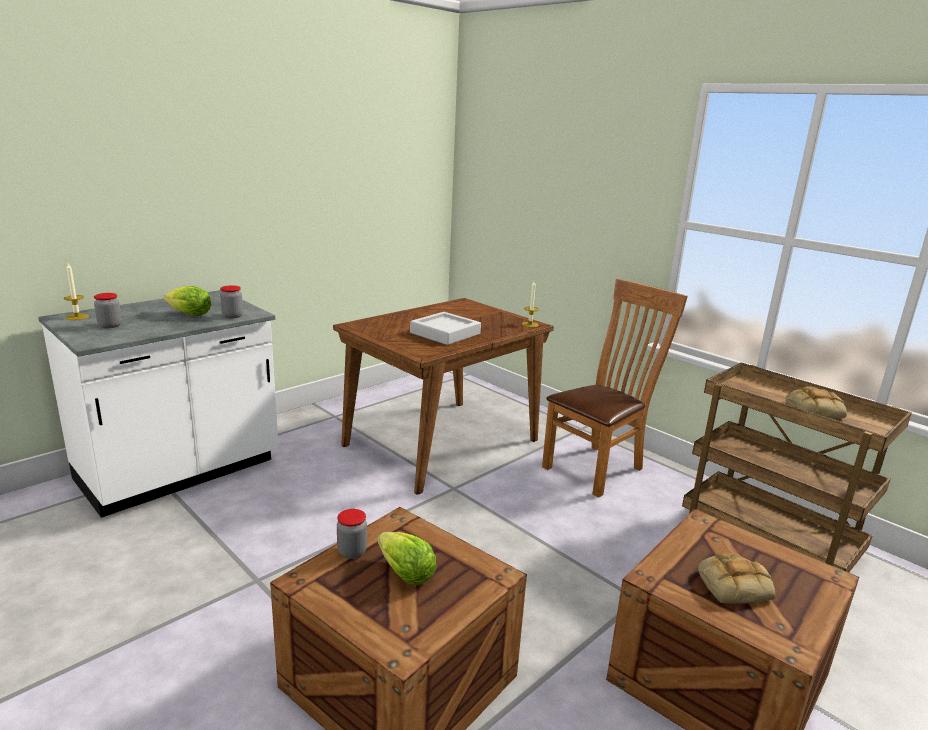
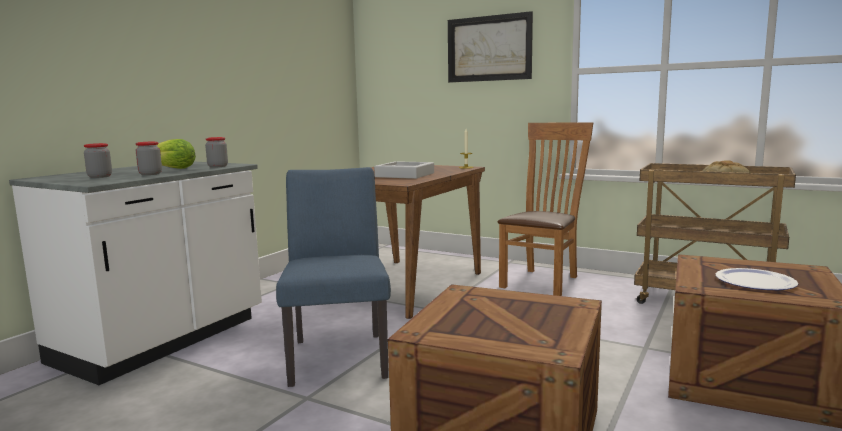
camera: 15 degrees left, 10 degrees down
candle [64,263,89,320] -> none
jar [337,509,367,559] -> jar moved to [135,142,162,175]
lettuce [377,532,436,585] -> none
bread [698,553,775,603] -> plate [715,268,799,290]
none -> blue chair [276,167,391,387]
none -> picture [448,11,533,82]

